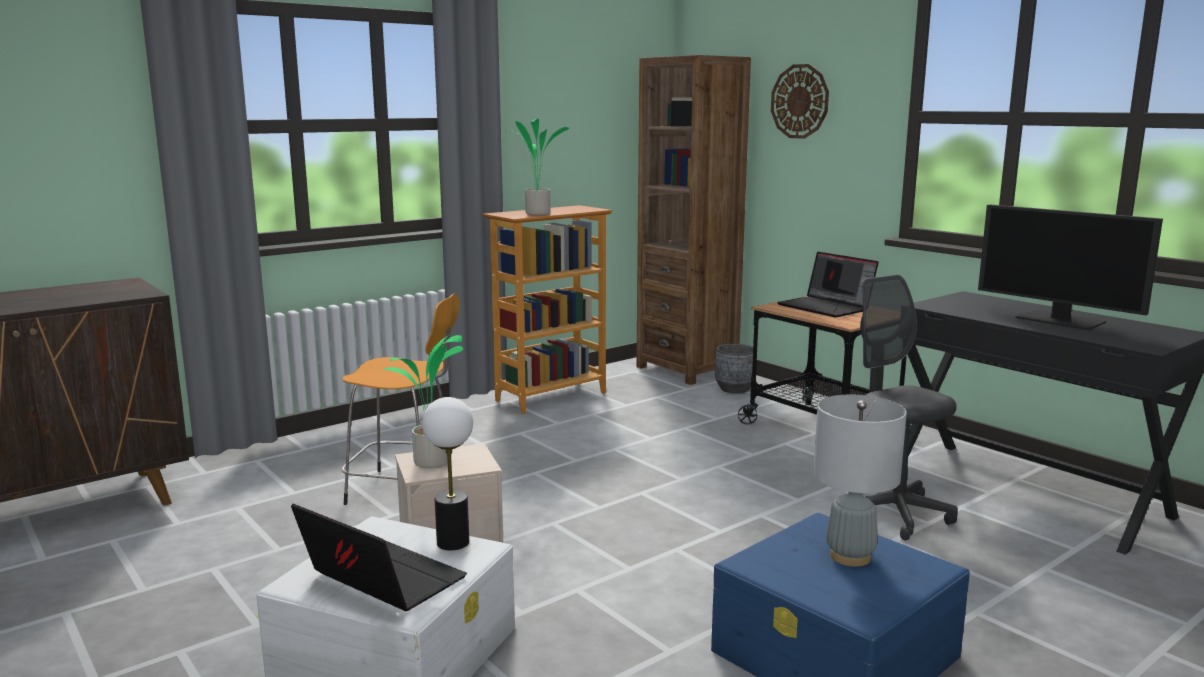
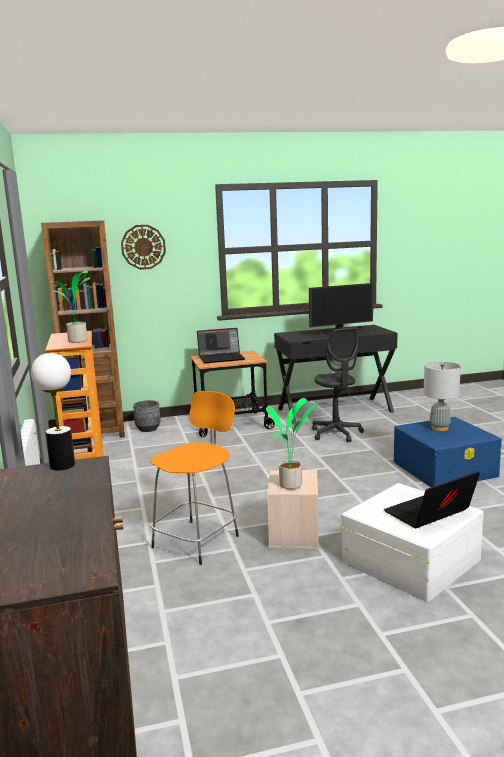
camera: 65 degrees left, 0 degrees up
table lamp [422,397,473,550] -> table lamp moved to [31,353,75,470]
grey office chair [860,275,958,541] -> grey office chair turned 105 degrees counterclockwise [312,327,364,442]

